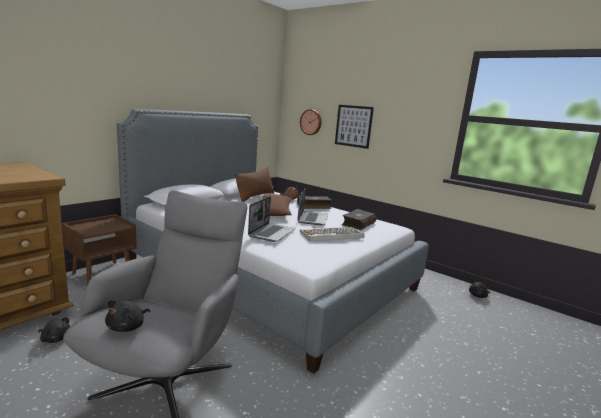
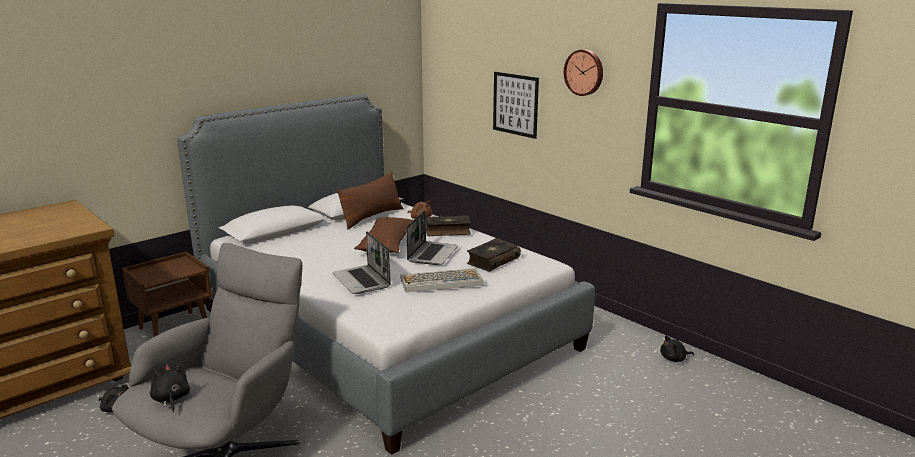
camera: 10 degrees right, 5 degrees up
black plush toy [105,300,150,332] -> black plush toy turned 120 degrees clockwise [150,364,190,412]
laptop [248,196,295,242] -> laptop turned 120 degrees clockwise [332,231,391,294]
wall clock [300,109,322,135] -> wall clock moved to [564,49,603,96]

